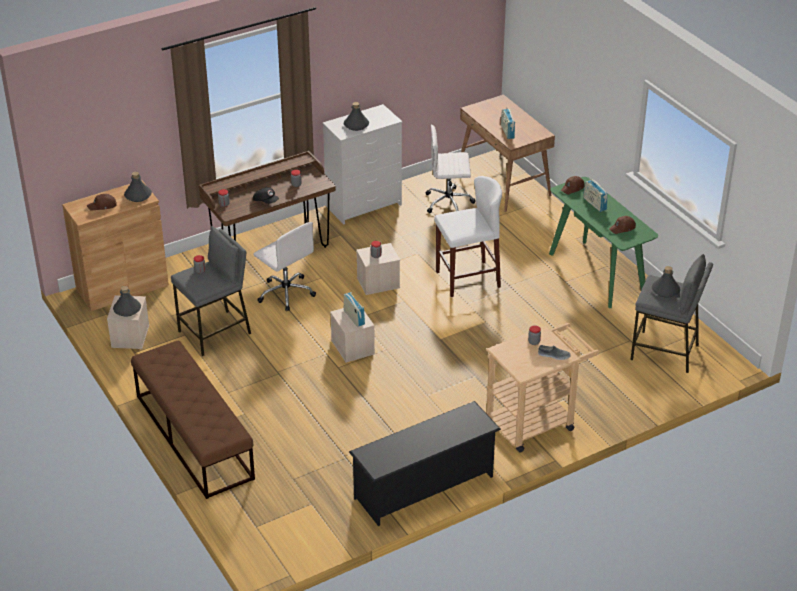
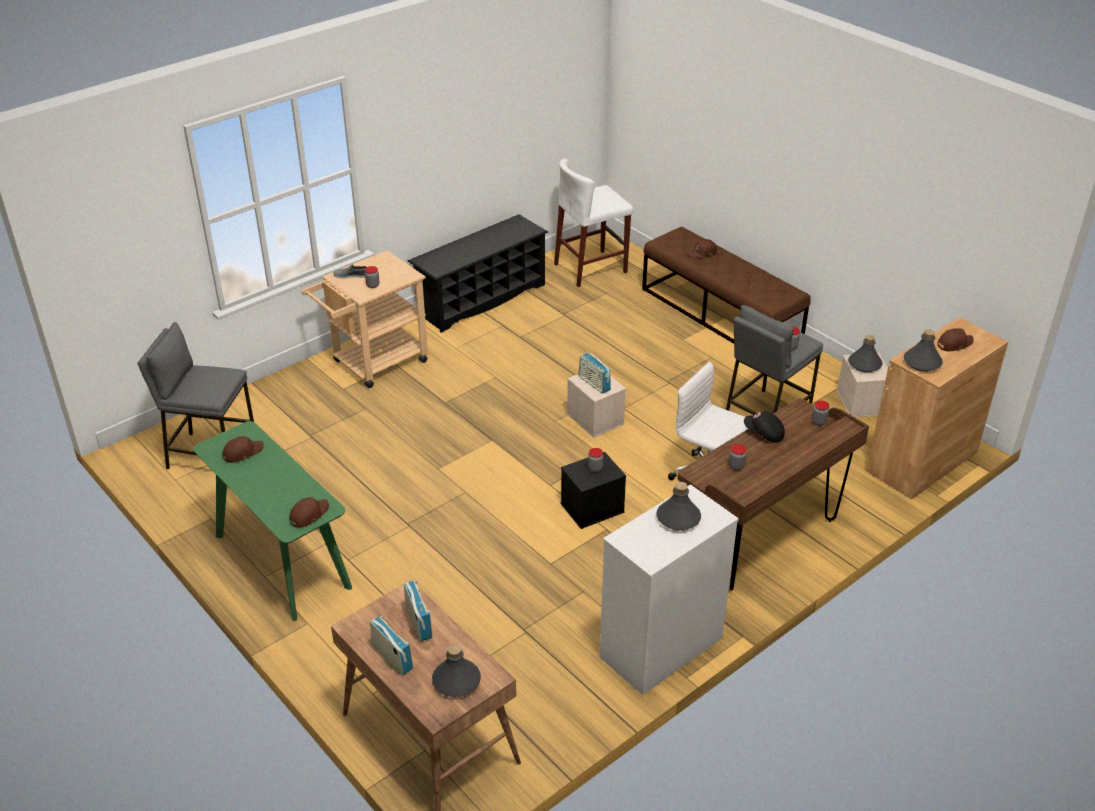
camera: 170 degrees right, 0 degrees up
beige storage box [356,243,400,295] -> black storage box [561,452,626,529]
white office chair [425,124,475,214] -> none
white stool [434,176,502,297] -> white stool moved to [554,158,633,287]
radio [583,178,608,212] -> radio moved to [370,616,413,675]
grey bottle [652,266,680,298] -> grey bottle moved to [432,644,481,697]
none -> brown cap [688,239,717,259]

